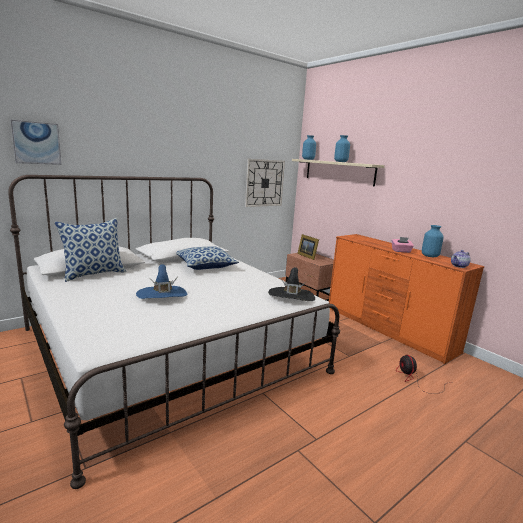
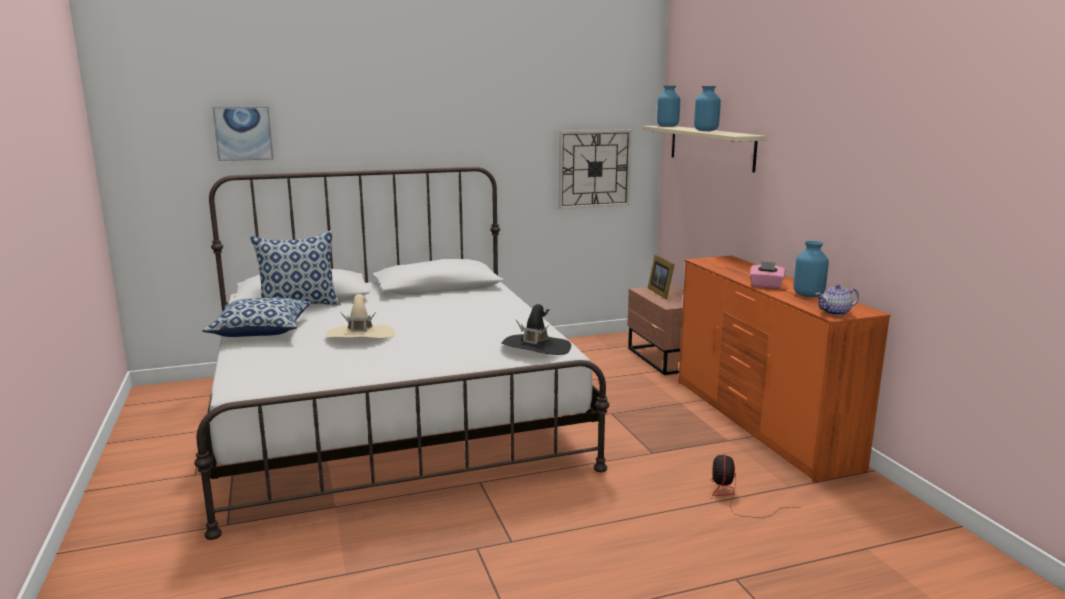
camera: 20 degrees right, 0 degrees up
blue hat [136,264,188,299] -> beige hat [326,294,395,338]
pillow [176,246,239,270] -> pillow moved to [202,298,311,337]

